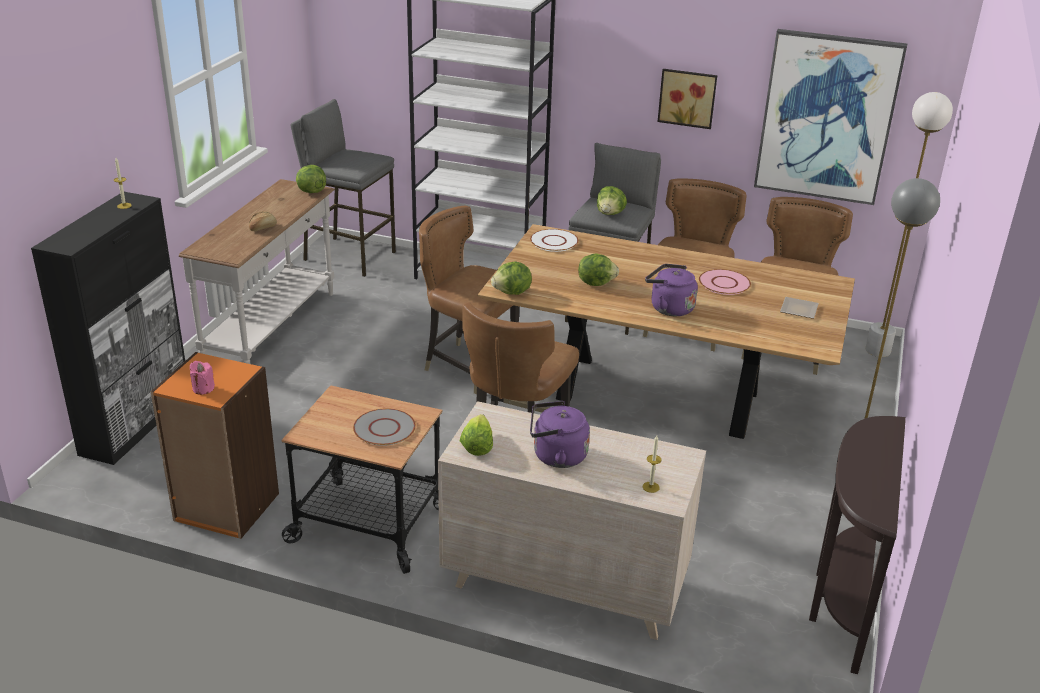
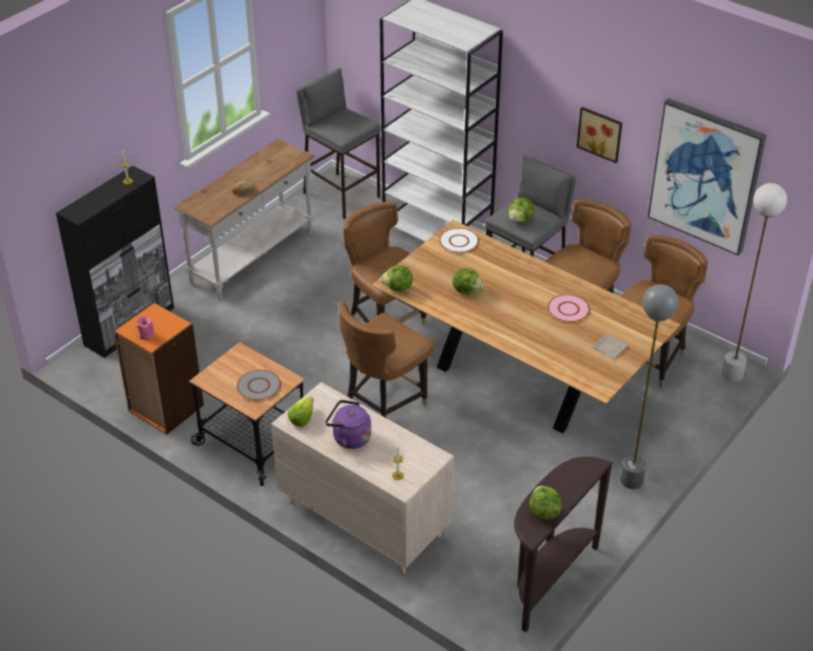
camera: 20 degrees right, 10 degrees up
lettuce [296,165,326,193] -> lettuce moved to [529,486,562,520]
purple kettle [645,264,698,316] -> none

